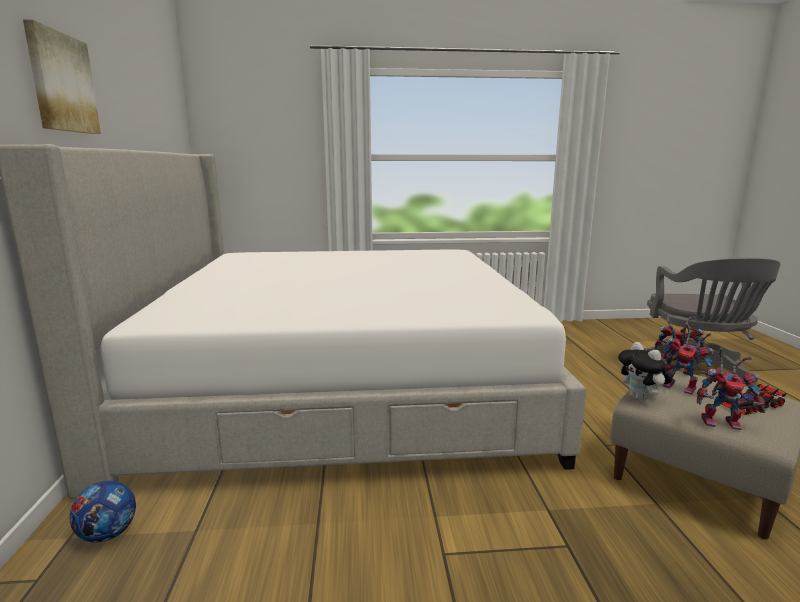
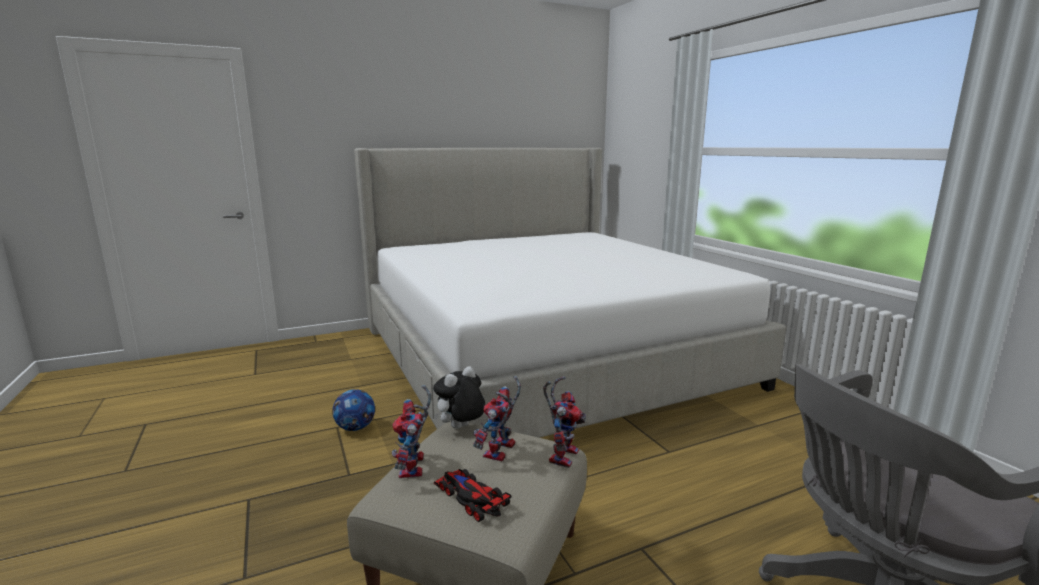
camera: 70 degrees right, 0 degrees up
picture [23,20,101,134] -> none
football [69,480,136,542] -> football moved to [332,389,375,431]

